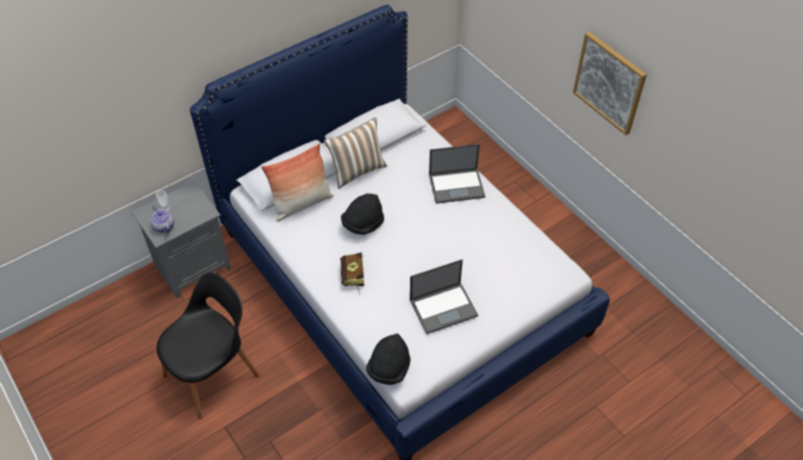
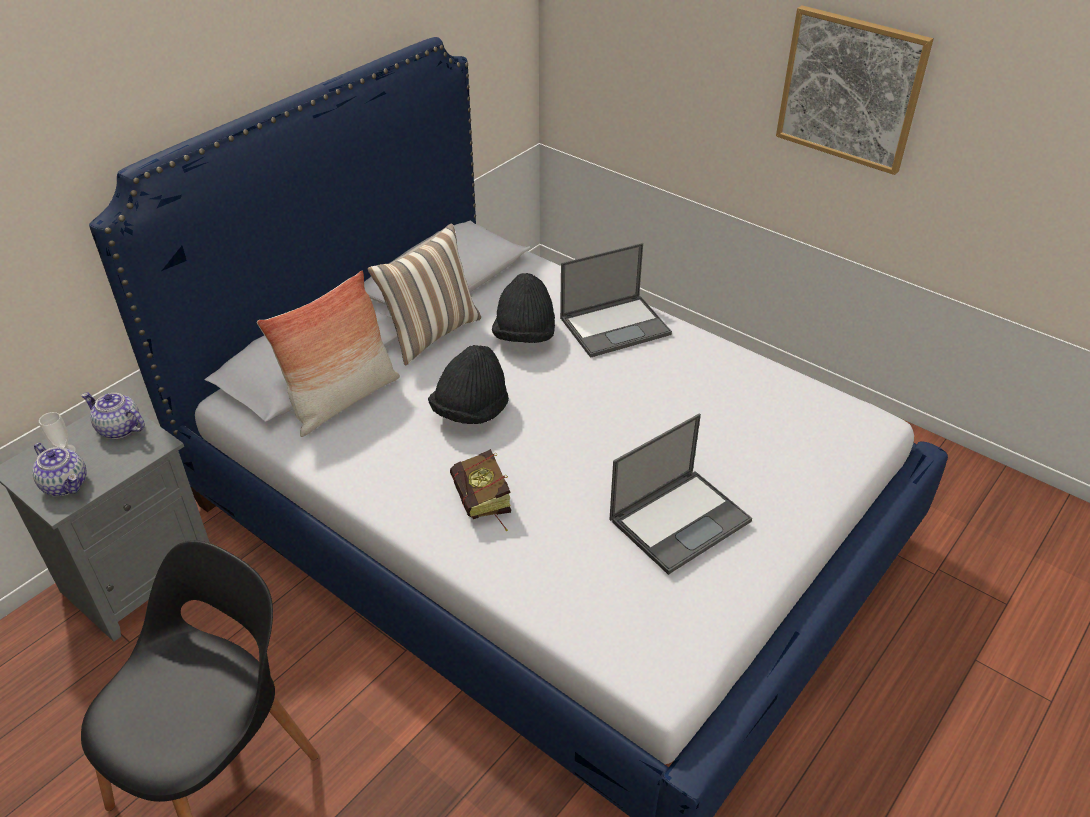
camera: 15 degrees left, 10 degrees down
black hat [366,333,410,385] -> black hat moved to [492,273,555,343]
none -> teapot [81,393,145,439]

